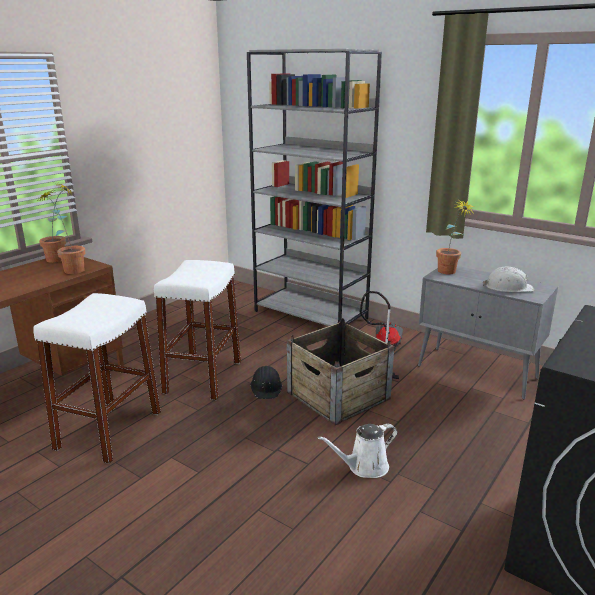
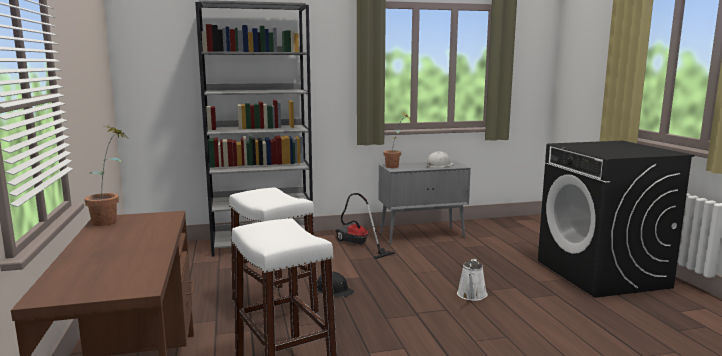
camera: 50 degrees left, 10 degrees down
potted plant [36,190,85,274] -> none
crate [287,318,394,425] -> none

